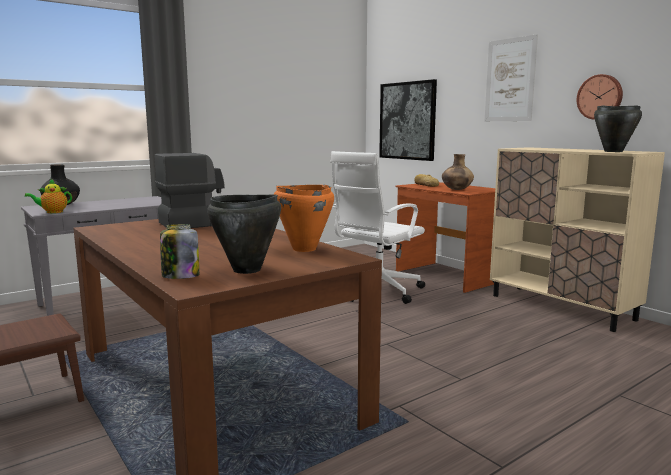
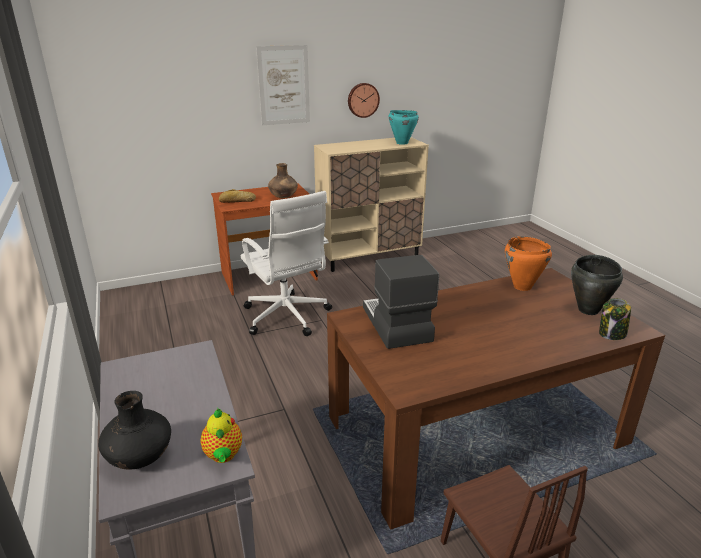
camera: 75 degrees left, 15 degrees up
picture [379,79,437,161] -> none
black cooking pot [594,105,642,152] -> turquoise cooking pot [388,110,419,145]

